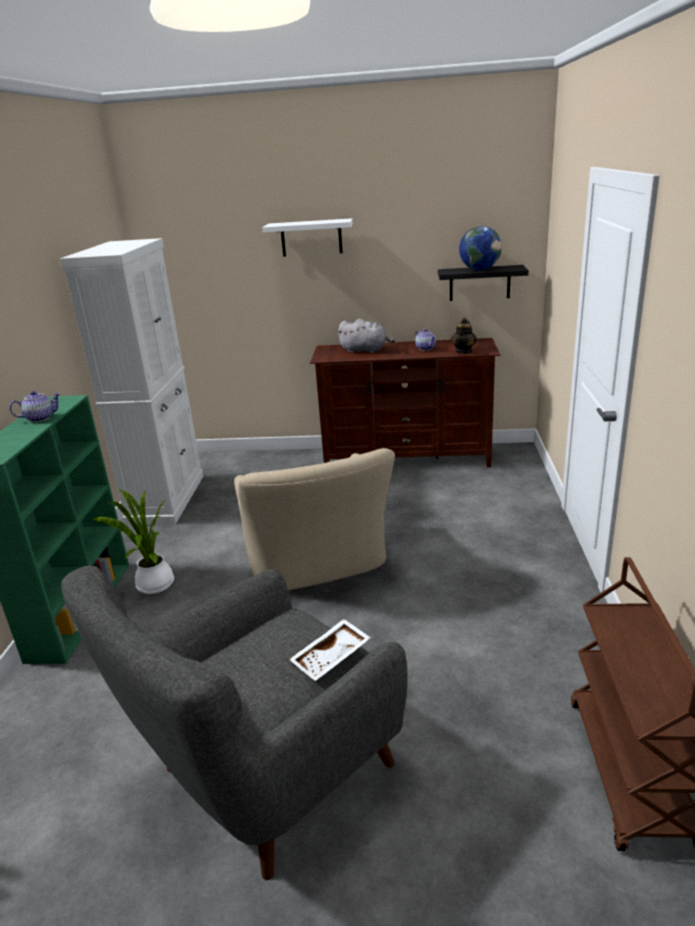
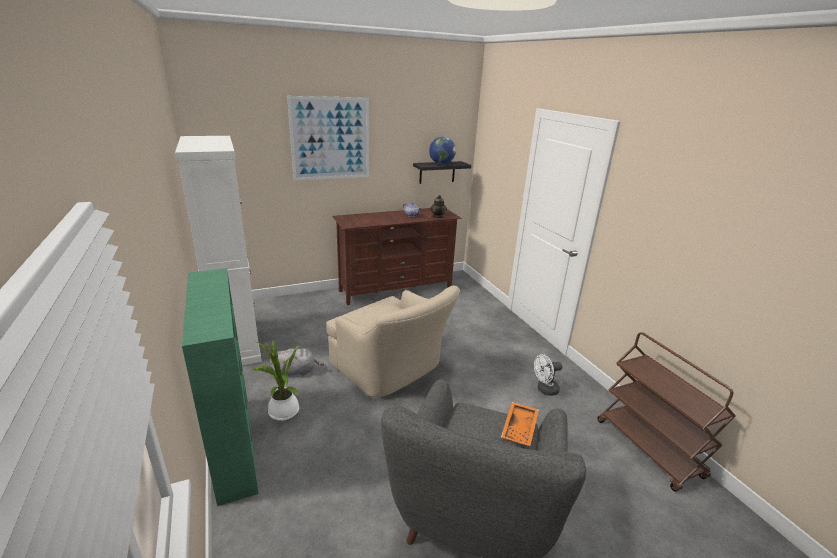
camera: 30 degrees left, 0 degrees up
teapot [10,391,61,422] -> none
white shelf [262,218,353,257] -> picture [287,96,369,180]
white tray [289,619,371,681] -> orange tray [501,402,539,446]
grey plush toy [338,319,395,354] -> grey plush toy moved to [270,348,324,376]
none -> white fan [534,354,562,396]

